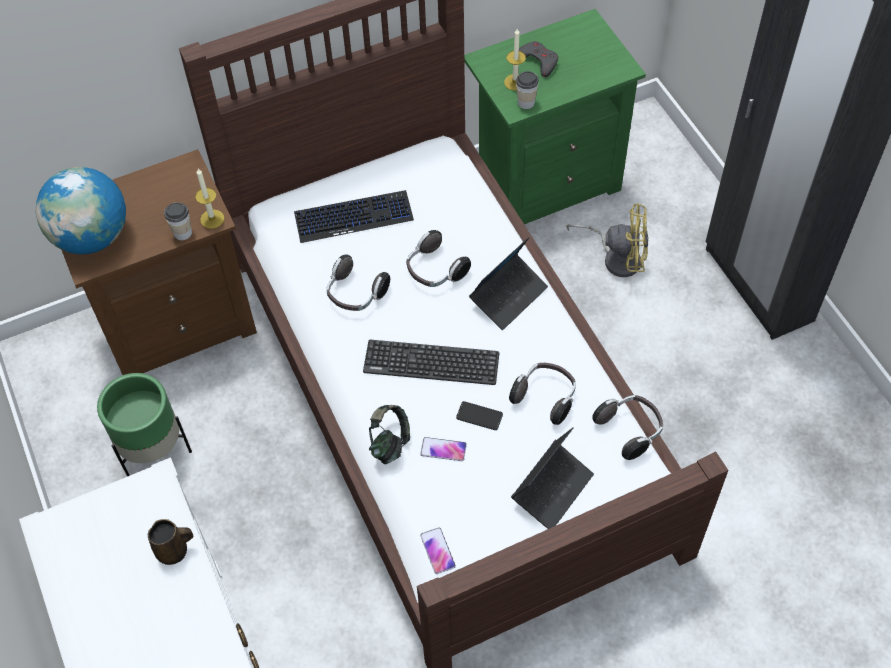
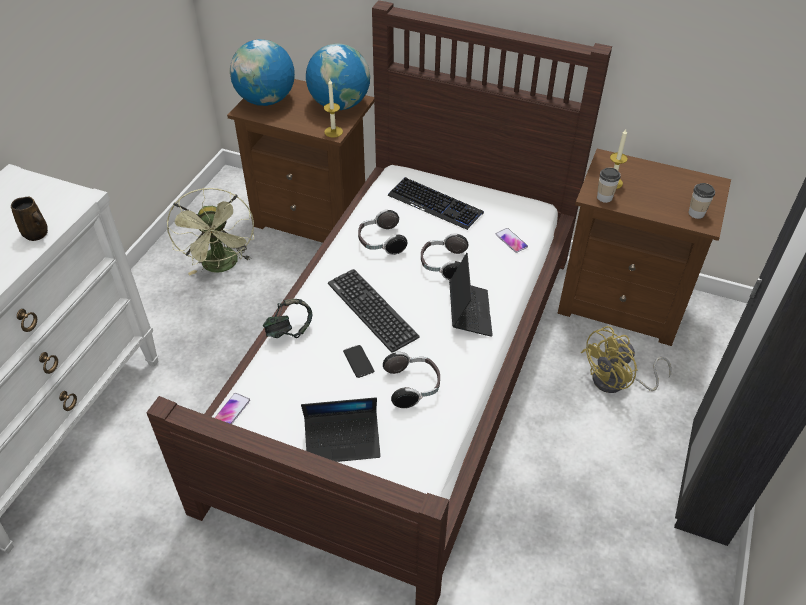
camera: 45 degrees right, 10 degrees down
green planter [97,373,192,477] -> green fan [167,188,254,275]
cup [164,202,192,240] -> cup moved to [689,183,715,219]
phone [420,437,467,461] -> phone moved to [496,228,528,253]
green nightstand [464,9,646,224] -> brown nightstand [557,149,731,346]
laptop [469,236,548,330] -> laptop turned 90 degrees counterclockwise [449,253,493,337]
grey game controller [519,41,558,77] -> none
yellow fan [566,203,649,277] -> yellow fan turned 90 degrees clockwise [581,326,672,393]
headphones [592,395,663,460] -> none
none -> globe [306,43,370,110]

